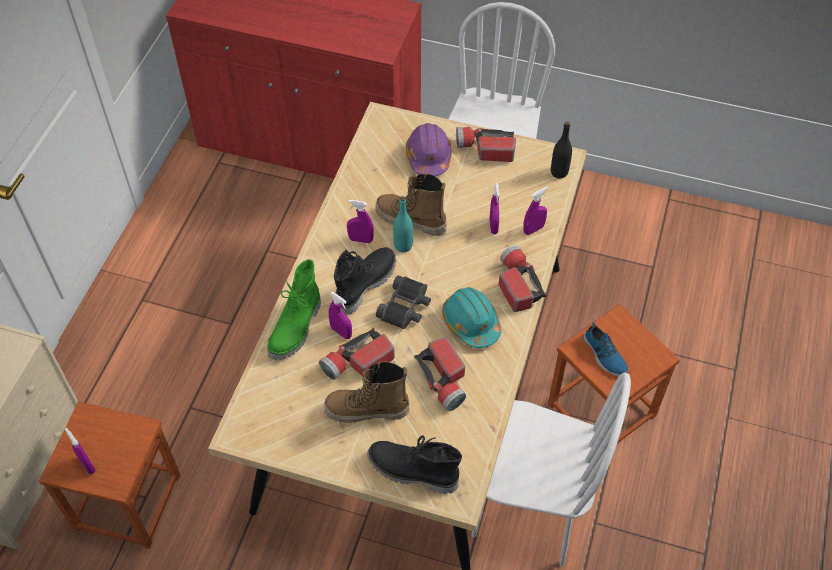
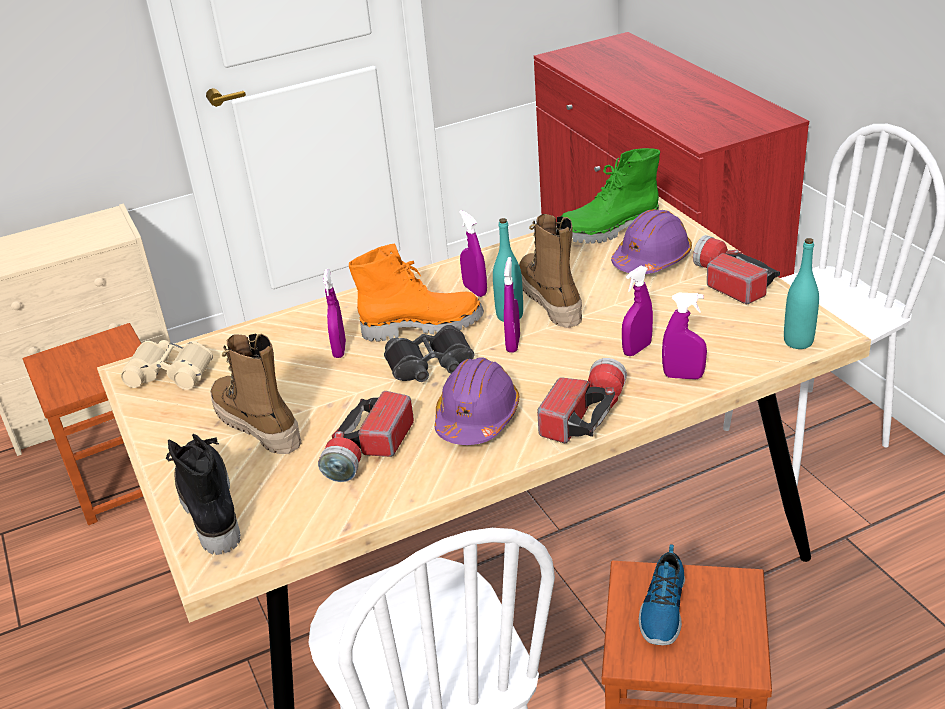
camera: 50 degrees right, 20 degrees down
purple spray bottle [65,428,95,474] -> purple spray bottle moved to [504,257,520,352]
green boot [268,259,321,361] -> green boot moved to [556,148,660,244]
flashlight [319,328,395,380] -> none
black boot [334,247,396,315] -> orange boot [349,243,484,342]
turquoise hard hat [442,287,502,348] -> purple hard hat [435,357,519,445]
black bottle [551,122,572,178] -> turquoise bottle [784,238,819,349]
none -> beige binoculars [121,340,213,390]

